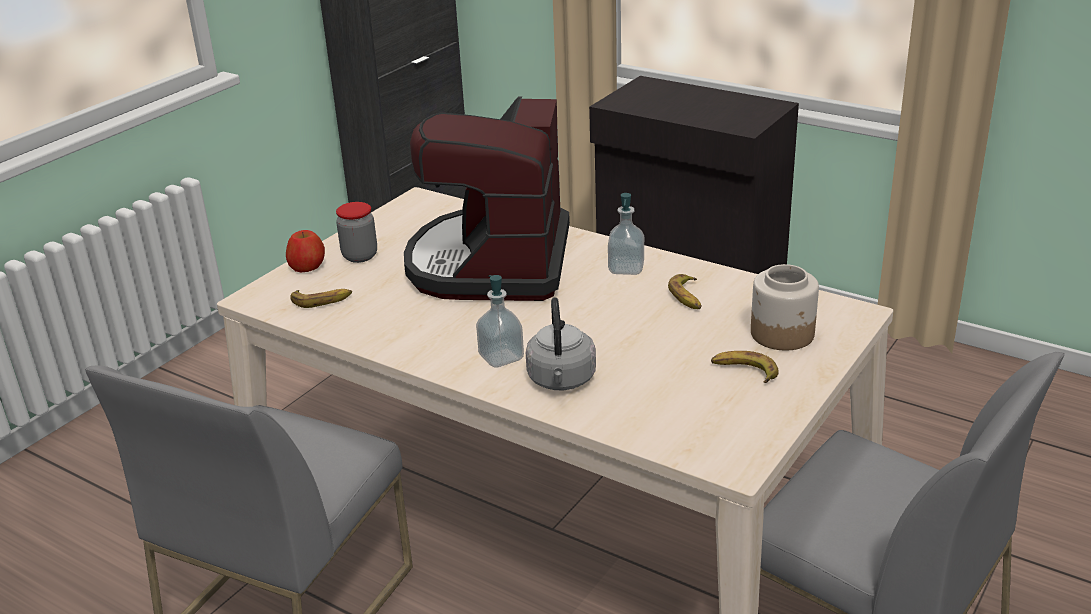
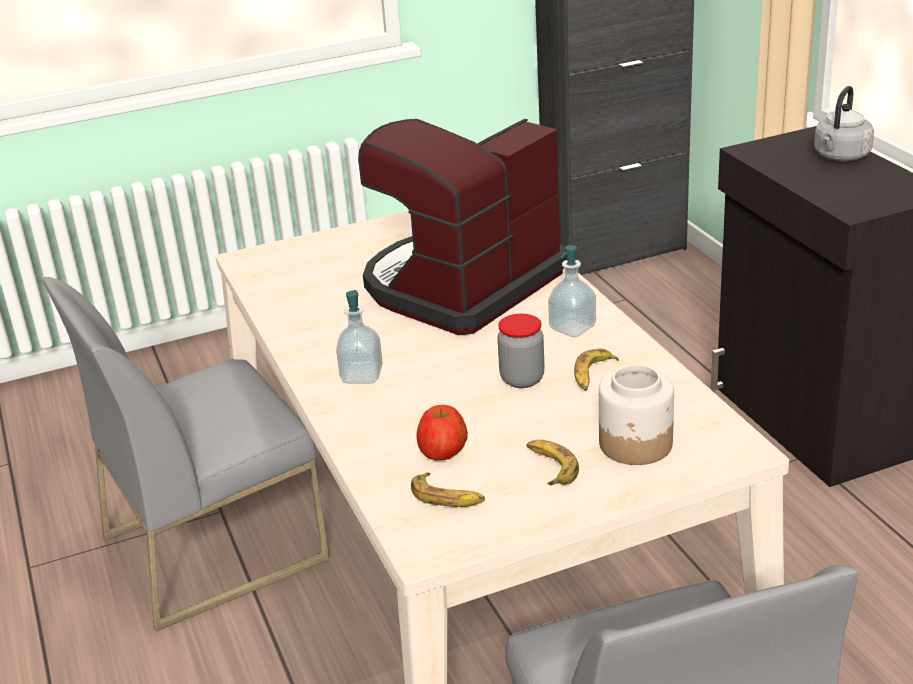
camera: 35 degrees right, 0 degrees up
apple [286,230,325,272] -> apple moved to [417,405,468,460]
banana [290,289,352,308] -> banana moved to [411,473,485,507]
jar [336,202,377,263] -> jar moved to [497,314,545,388]
grey kettle [526,297,596,390] -> grey kettle moved to [814,86,874,161]

